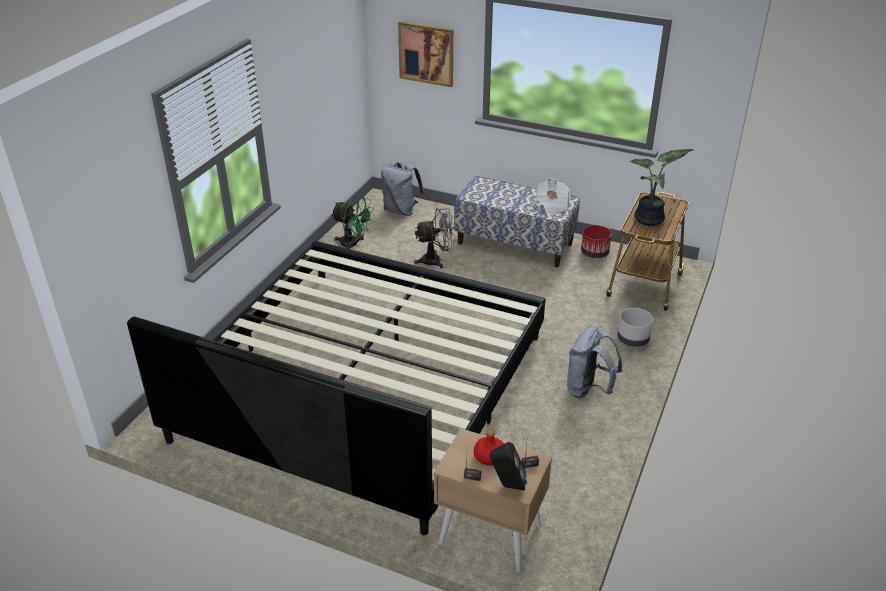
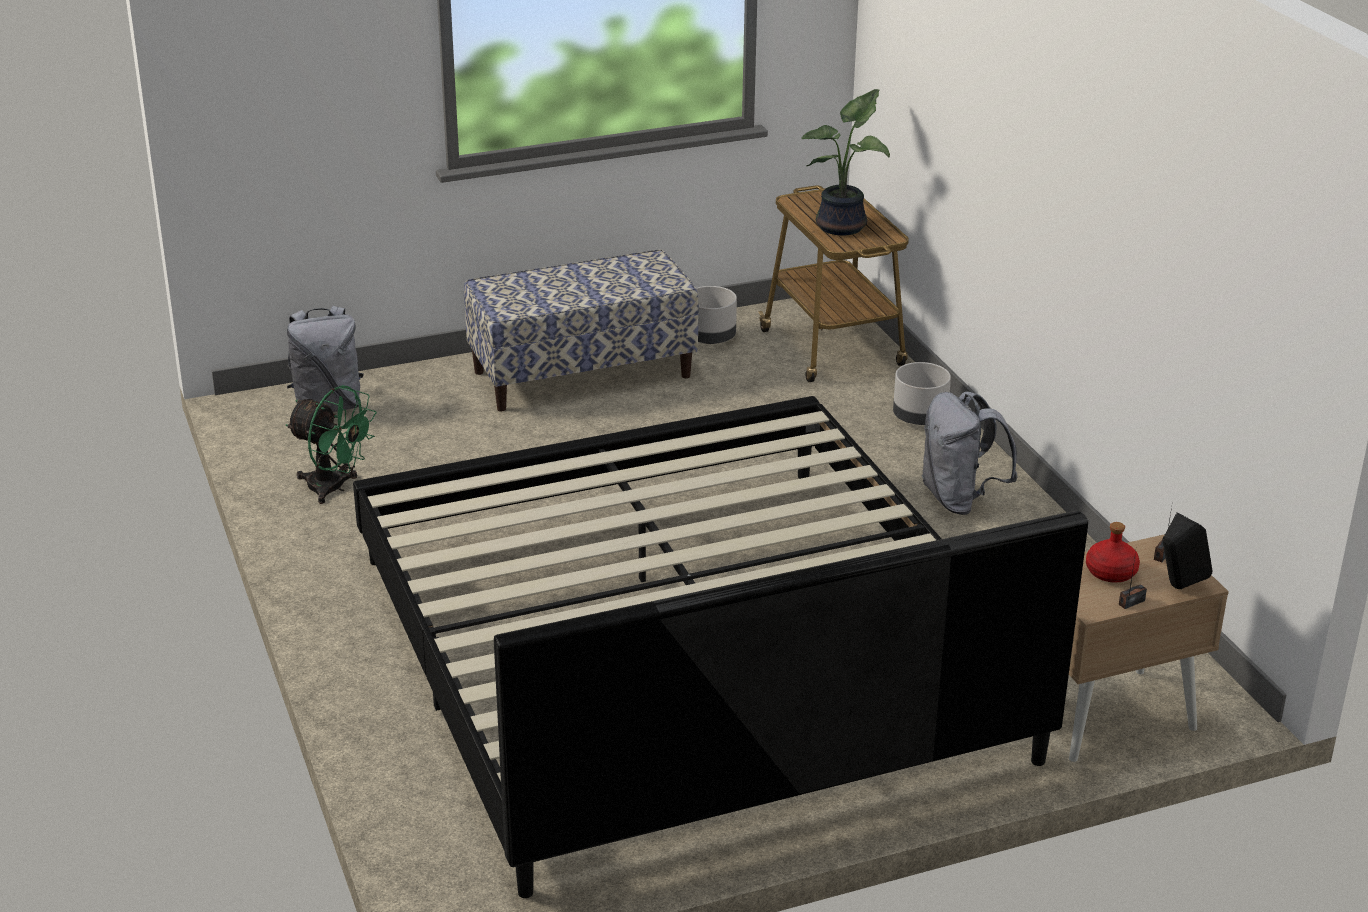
camera: 45 degrees left, 5 degrees down
green fan [331,195,374,249] -> green fan turned 45 degrees clockwise [286,385,377,504]
picture [398,21,453,87] -> none
grey fan [414,208,455,268] -> none
newspaper [535,178,570,215] -> none
red planter [581,225,612,258] -> grey planter [696,286,737,344]

